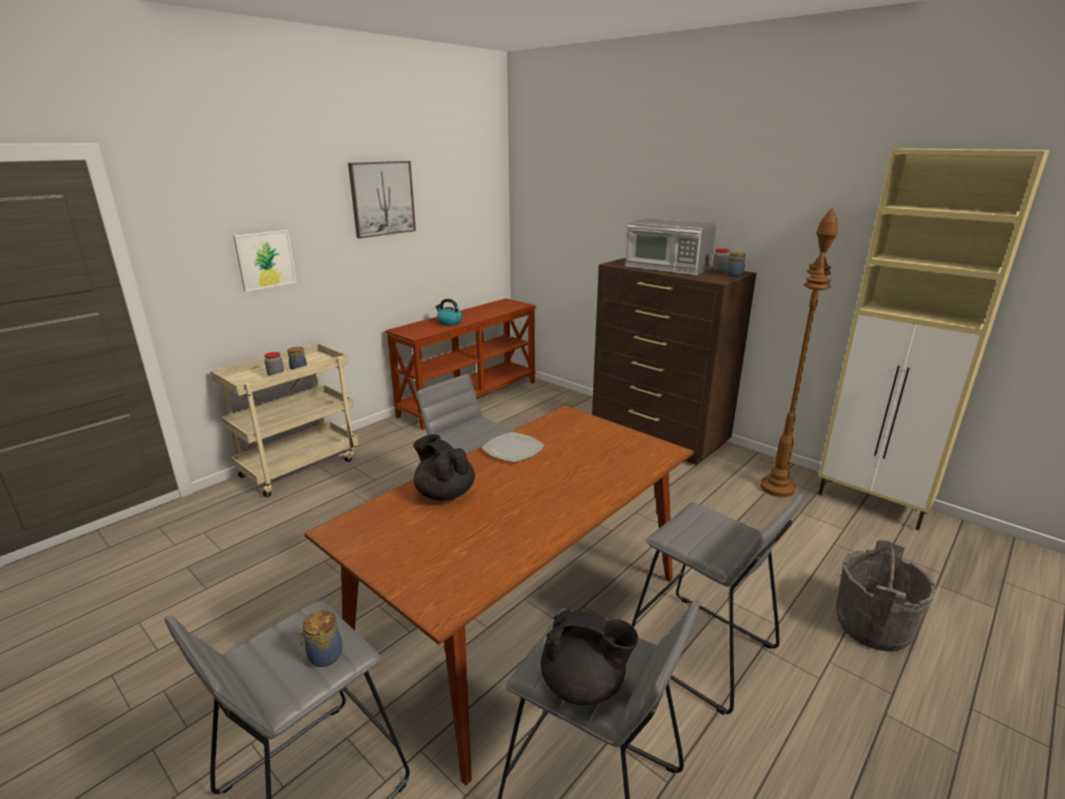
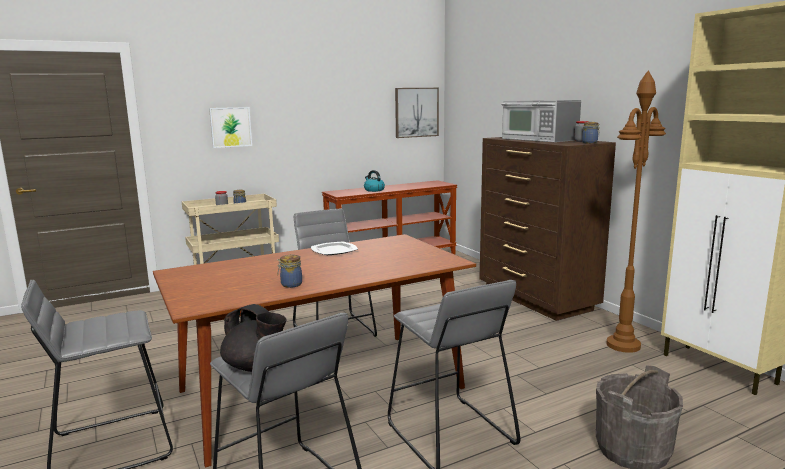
camera: 20 degrees right, 10 degrees down
jar [298,610,342,667] -> jar moved to [277,255,302,288]
picture [348,161,416,238] -> picture moved to [395,88,439,138]
black teapot [413,434,475,501] -> none

